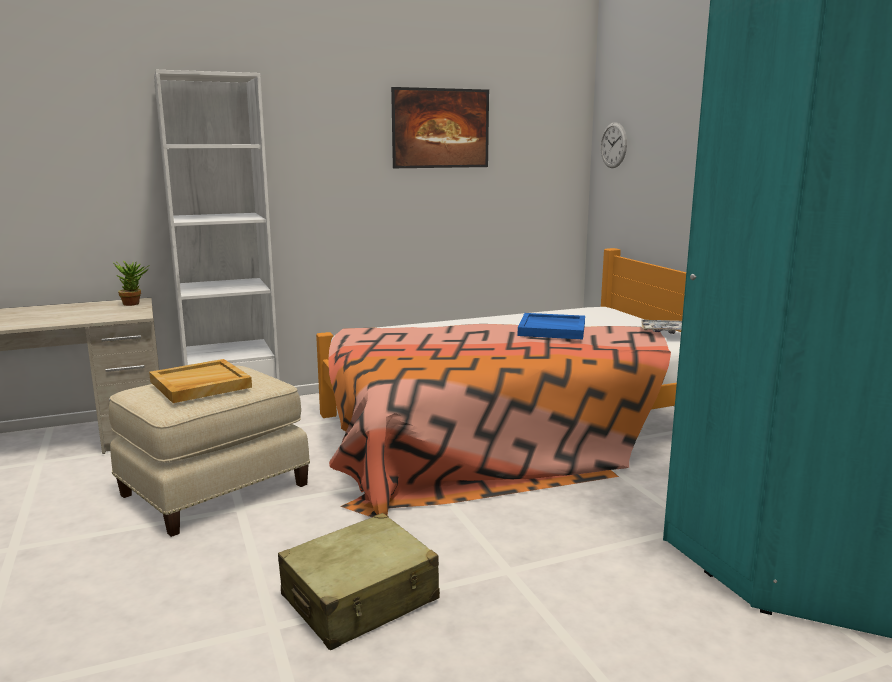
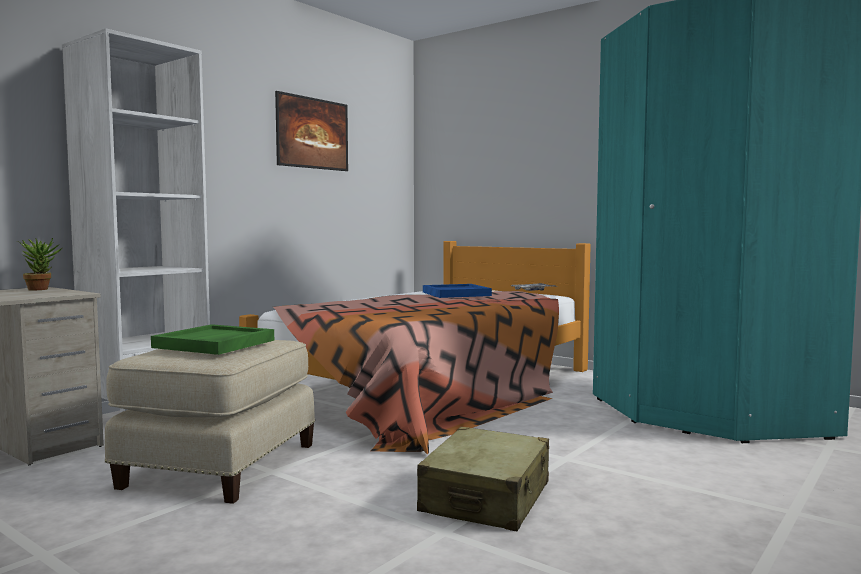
camera: 30 degrees left, 10 degrees down
beige tray [149,359,252,403] -> green tray [151,324,274,355]
wall clock [601,122,627,168] -> none

